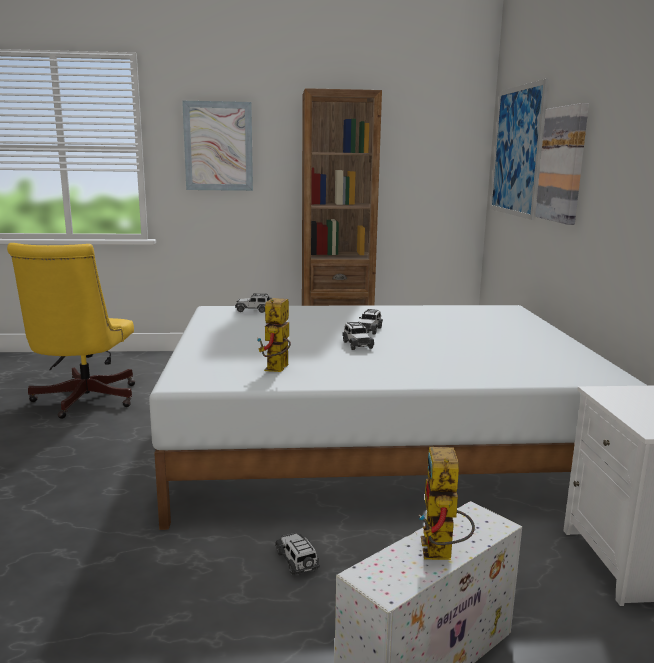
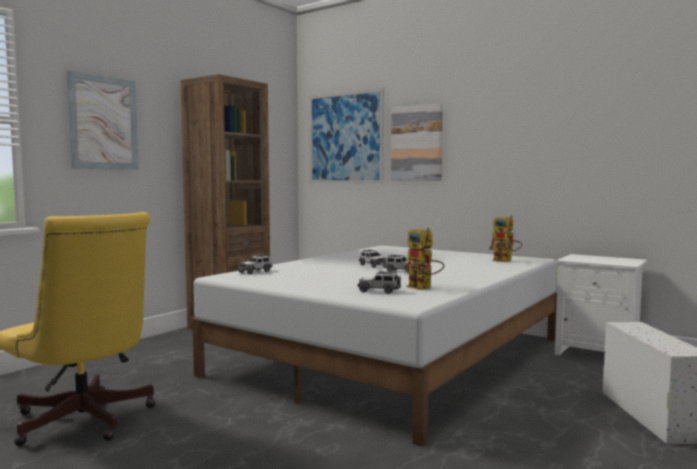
camera: 50 degrees left, 10 degrees down
toy car [275,532,319,575] -> toy car moved to [357,271,401,294]
toy robot [419,447,475,560] -> toy robot moved to [489,216,522,262]

